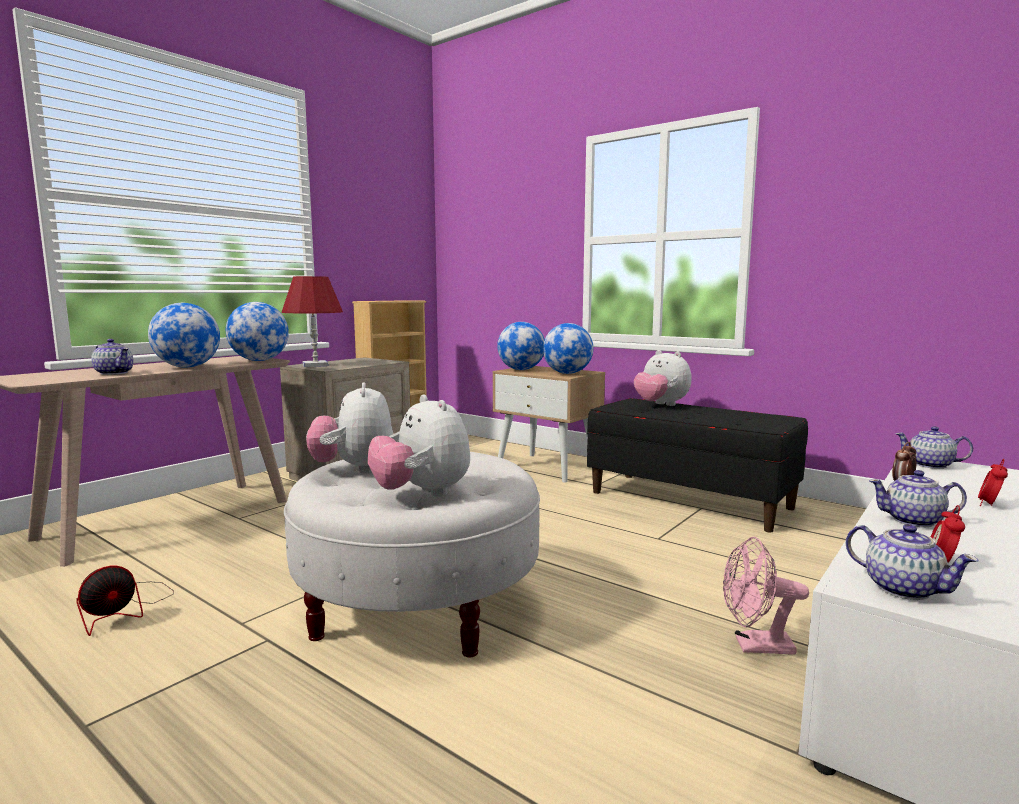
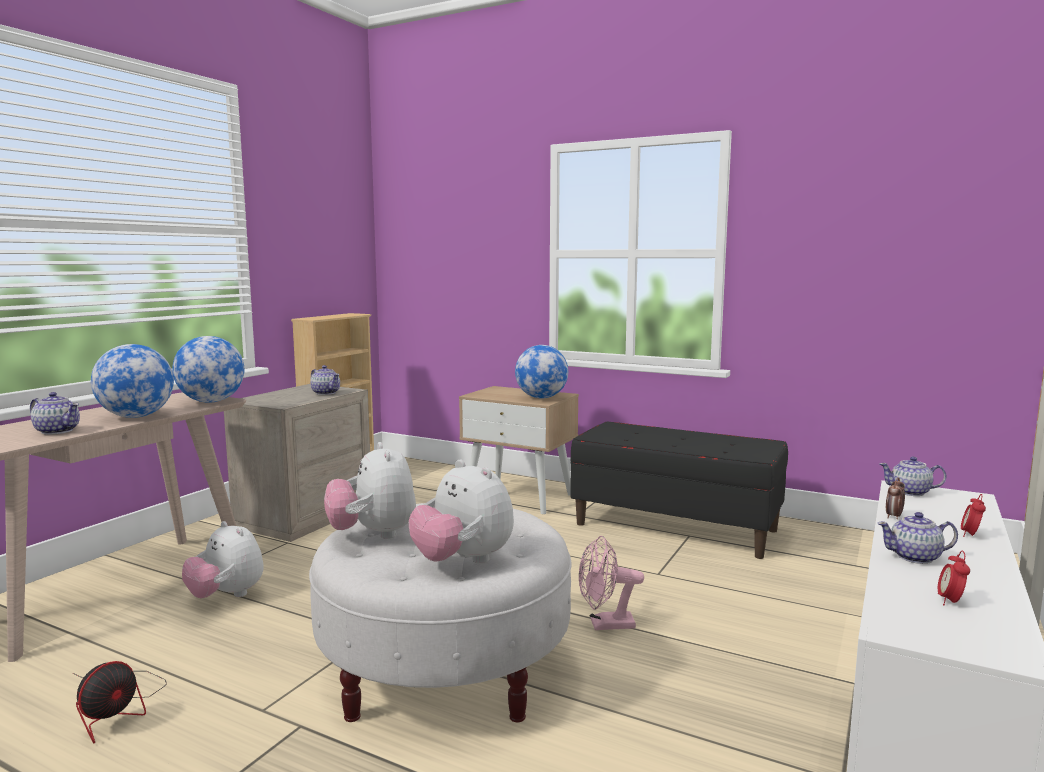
camera: 10 degrees left, 0 degrees up
red table lamp [282,276,343,367] -> none
globe [497,322,545,370] -> none
plush toy [634,350,692,406] -> plush toy moved to [182,521,264,598]
pink fan [723,537,809,655] -> pink fan moved to [579,536,644,630]
teapot [846,524,979,600] -> teapot moved to [310,365,340,395]

